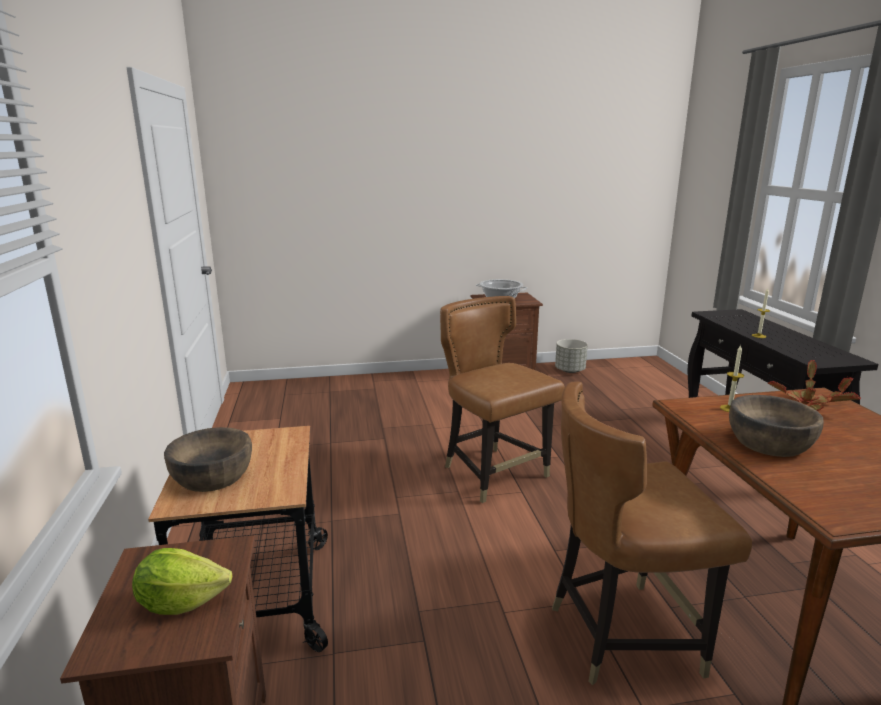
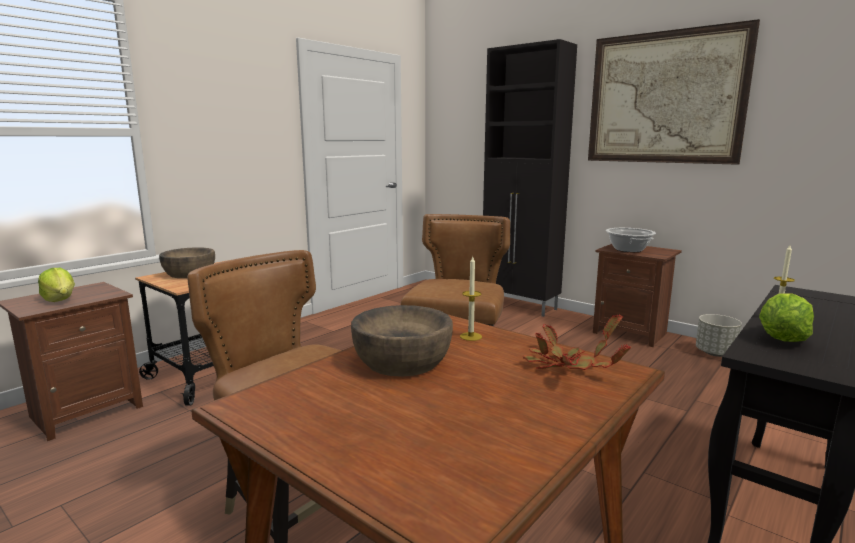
camera: 50 degrees right, 5 degrees down
none -> black cabinet [483,39,577,317]
none -> picture [588,19,760,165]
none -> lettuce [759,293,814,342]

